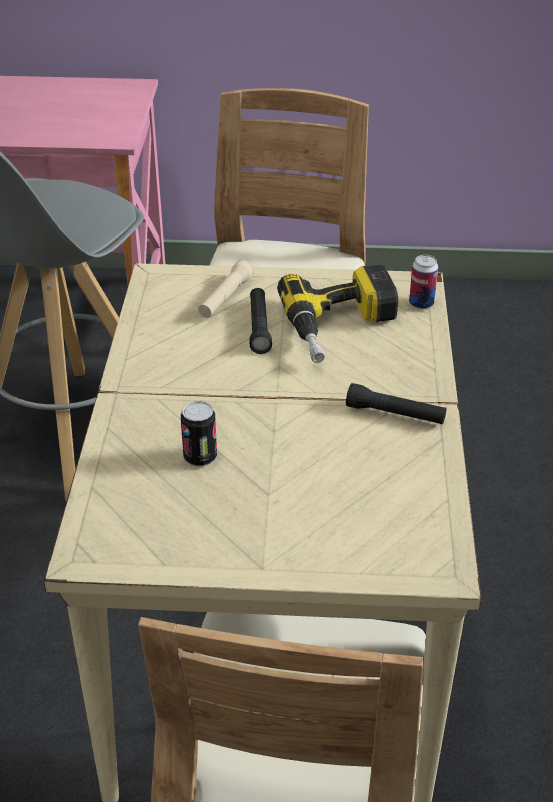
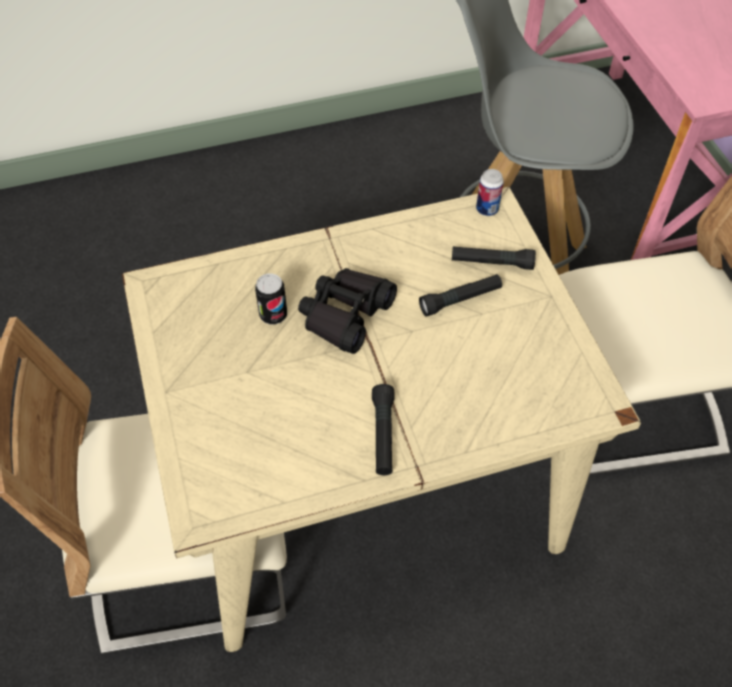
camera: 70 degrees right, 15 degrees up
beige flashlight [198,260,254,318] -> black flashlight [452,246,536,270]
power drill [277,265,398,363] -> none
can [409,255,438,309] -> can moved to [476,169,504,216]
none -> black binoculars [298,268,397,354]

